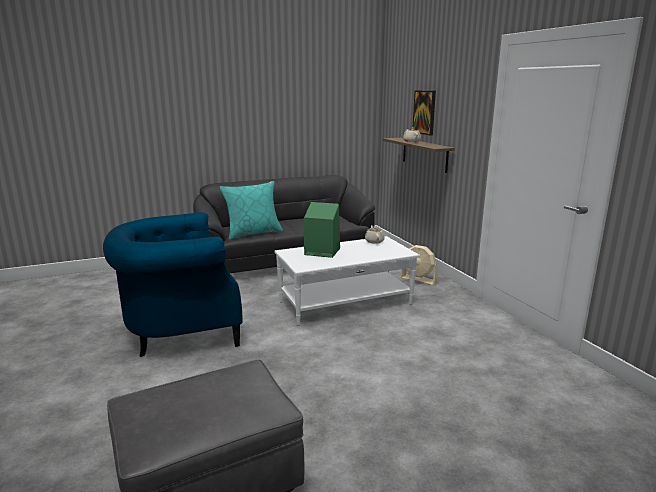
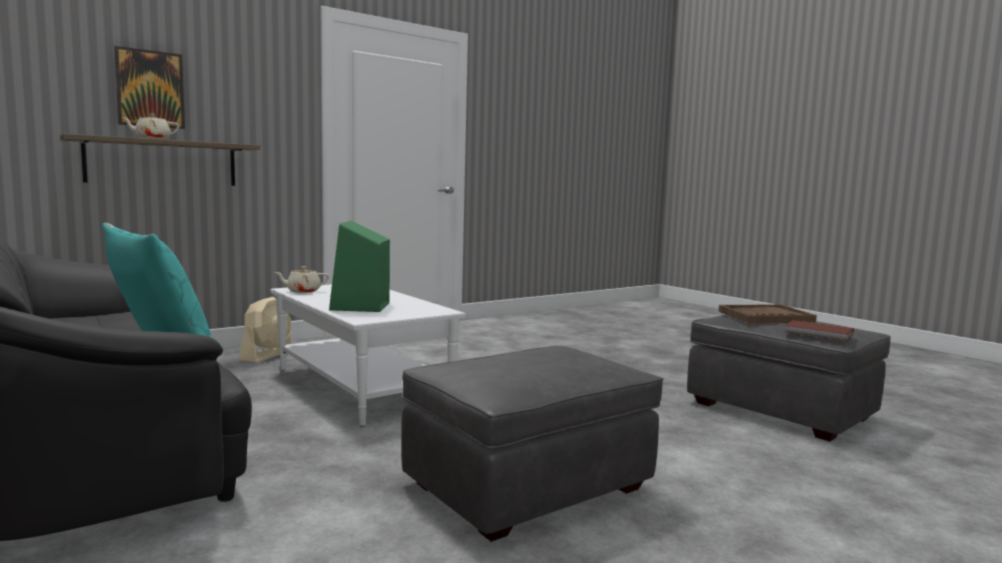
camera: 105 degrees left, 10 degrees down
blue armchair [103,212,243,357] -> grey ottoman [401,346,664,542]
none -> brown tray [718,305,817,323]
none -> brown book [785,320,854,341]

